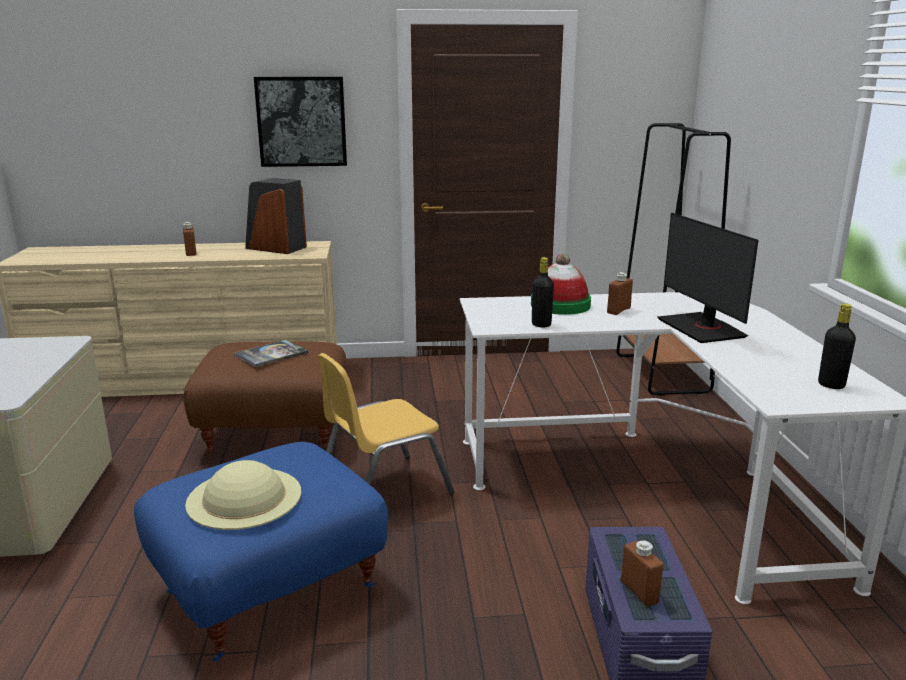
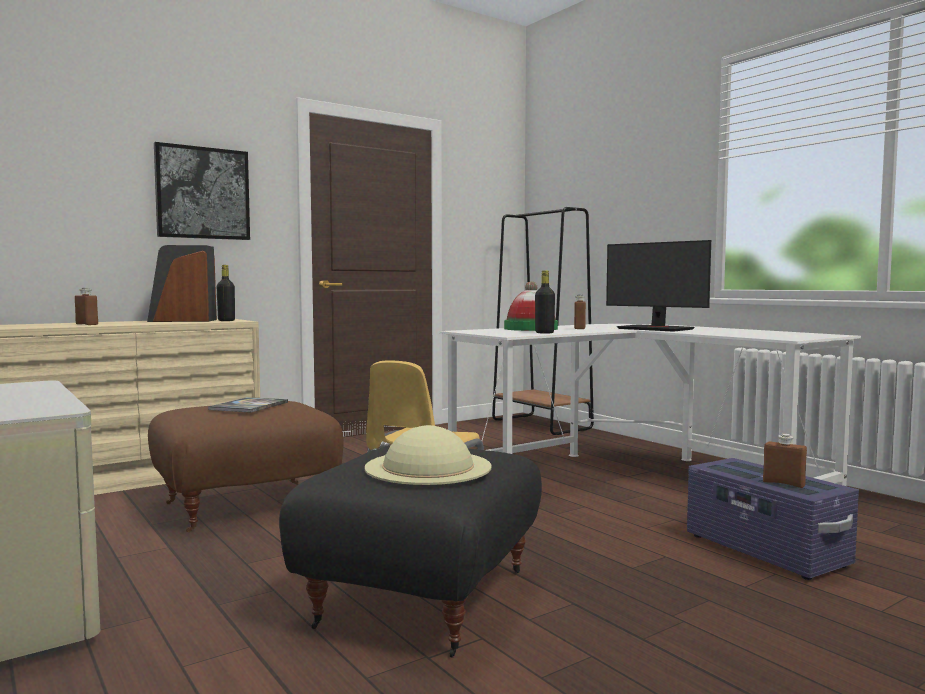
camera: 30 degrees left, 15 degrees down
blue ottoman [134,442,388,662] -> black ottoman [279,445,542,658]
black bottle [818,304,856,389] -> black bottle moved to [217,265,235,321]

